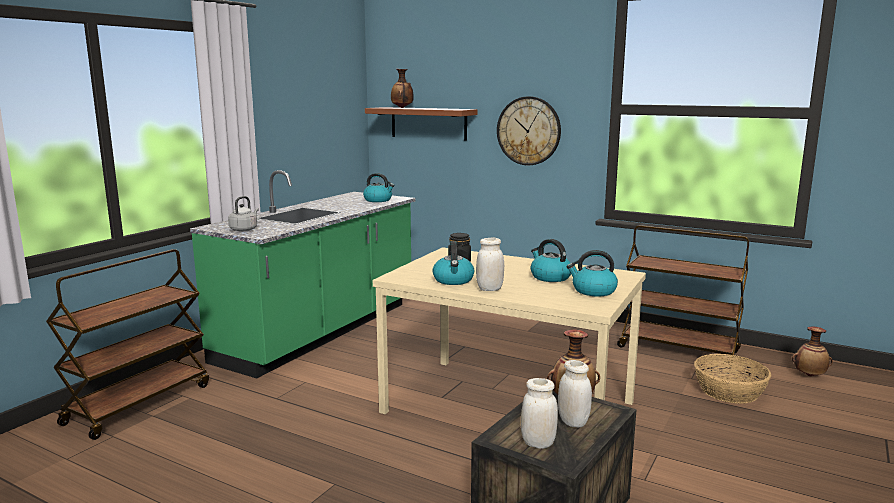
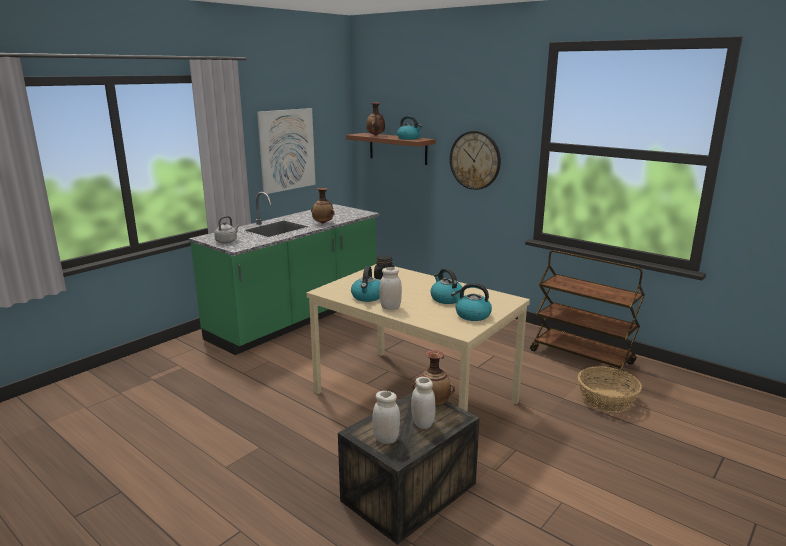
camera: 10 degrees right, 5 degrees up
brown cart [46,249,209,440] -> none
kettle [363,173,394,202] -> kettle moved to [397,116,422,140]
vase [792,327,833,376] -> vase moved to [311,188,334,224]
none -> picture [257,108,316,194]

